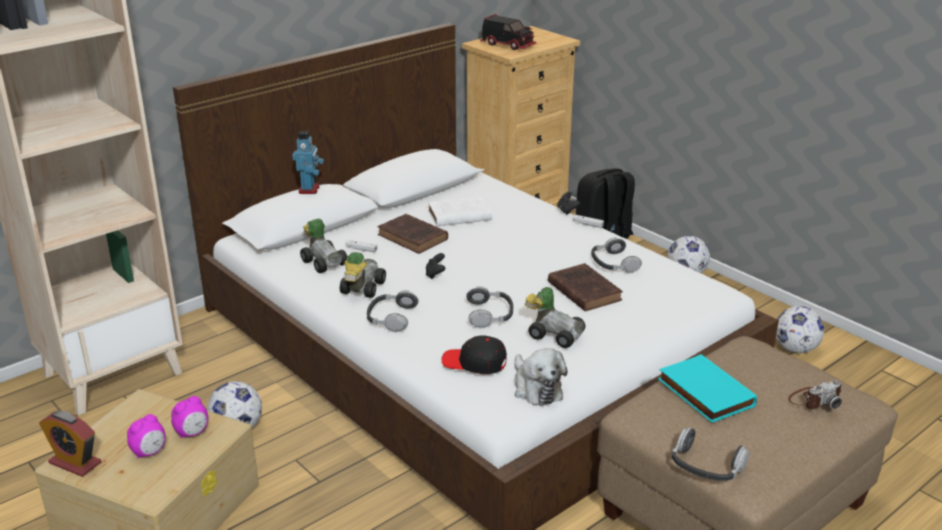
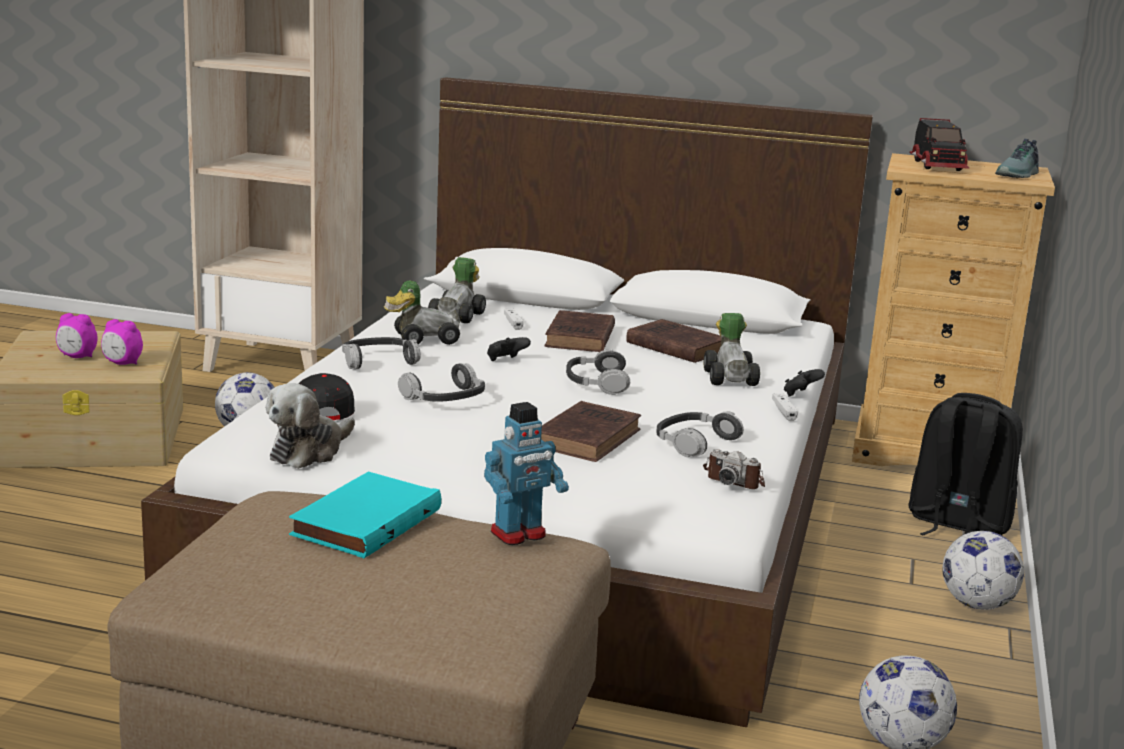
camera: 55 degrees right, 10 degrees down
alarm clock [39,411,101,477] -> none
toy robot [292,131,324,194] -> toy robot moved to [484,402,569,545]
white book [428,196,492,226] -> brown book [626,319,722,363]
toy car [524,287,585,348] -> toy car moved to [704,313,760,386]
headphones [672,428,750,481] -> headphones moved to [566,349,631,395]
camera [788,380,842,410] -> camera moved to [703,449,765,489]
none -> shoe [995,139,1039,178]

